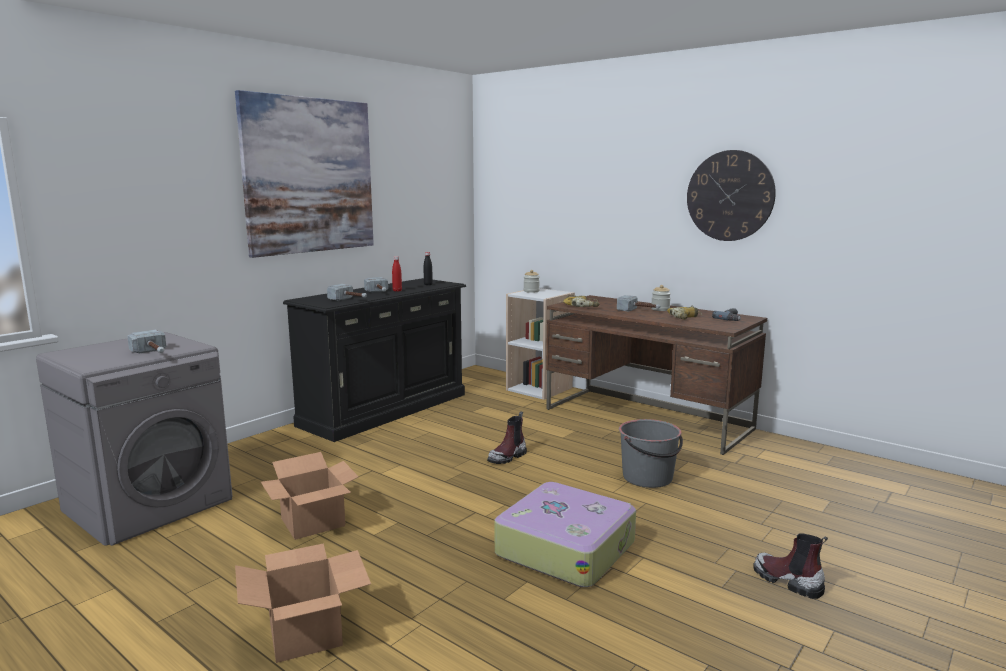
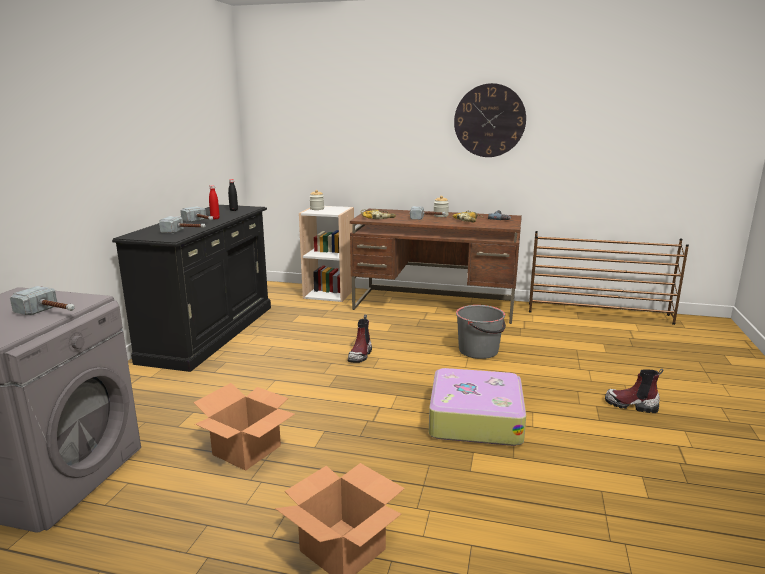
camera: 25 degrees left, 5 degrees up
picture [235,90,374,258] -> none
none -> brown shoe rack [529,231,689,325]

